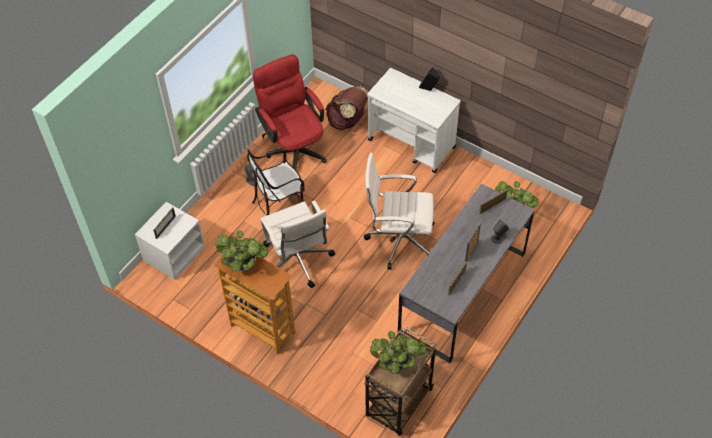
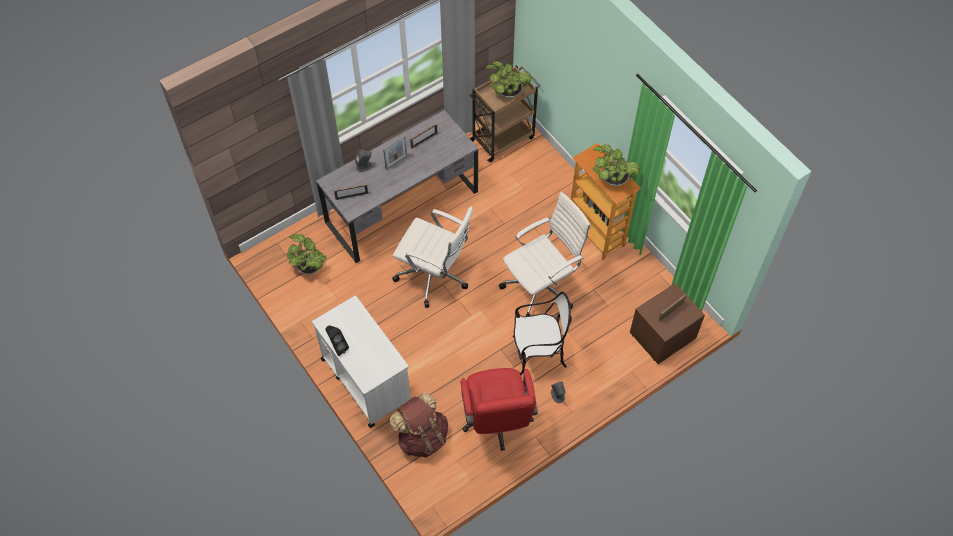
camera: 160 degrees left, 5 degrees up
white nightstand [135,202,205,280] -> brown nightstand [630,283,705,364]
white office chair [260,200,335,288] -> white office chair turned 60 degrees clockwise [499,192,591,316]

